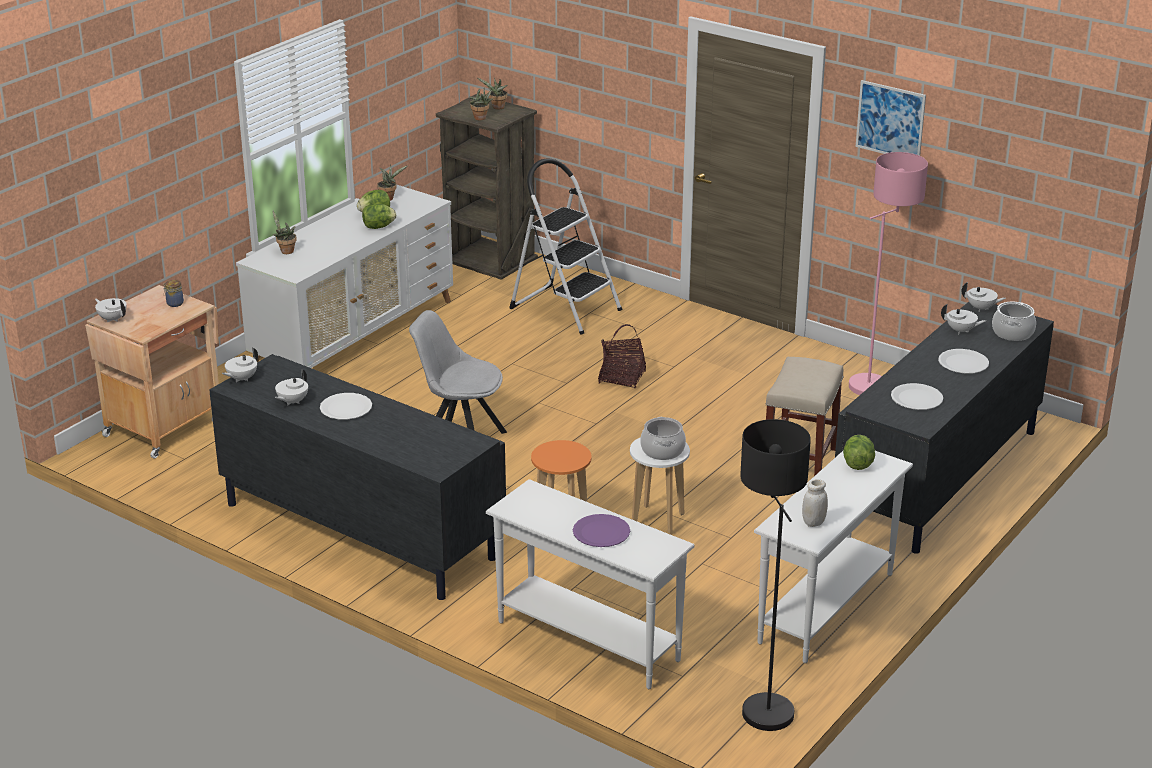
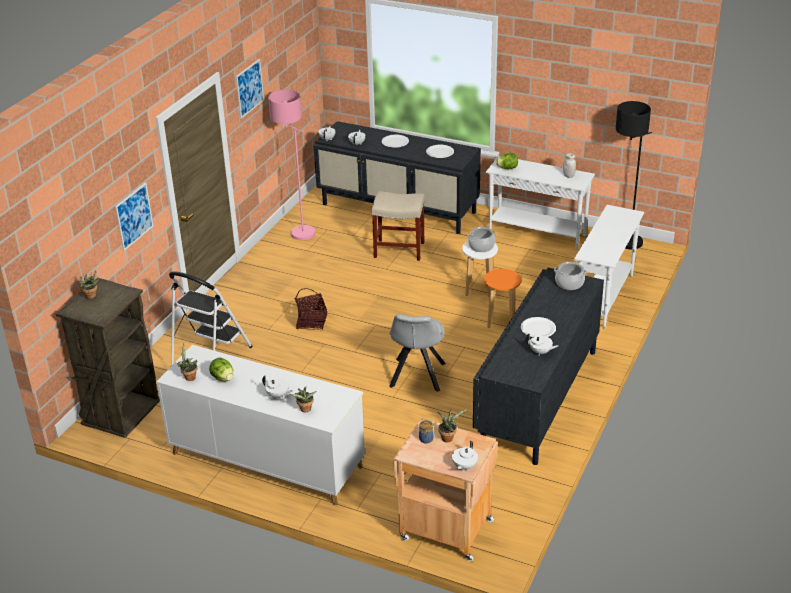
camera: 100 degrees left, 5 degrees up
white teapot [222,348,258,382] -> white teapot moved to [262,375,293,399]
lettuce [362,203,396,229] -> none
potted plant [469,87,493,120] -> potted plant moved to [438,409,467,443]
purple plate [573,514,630,547] -> none
cooking pot [992,302,1036,341] -> cooking pot moved to [554,262,587,290]
none -> picture [115,182,153,251]

